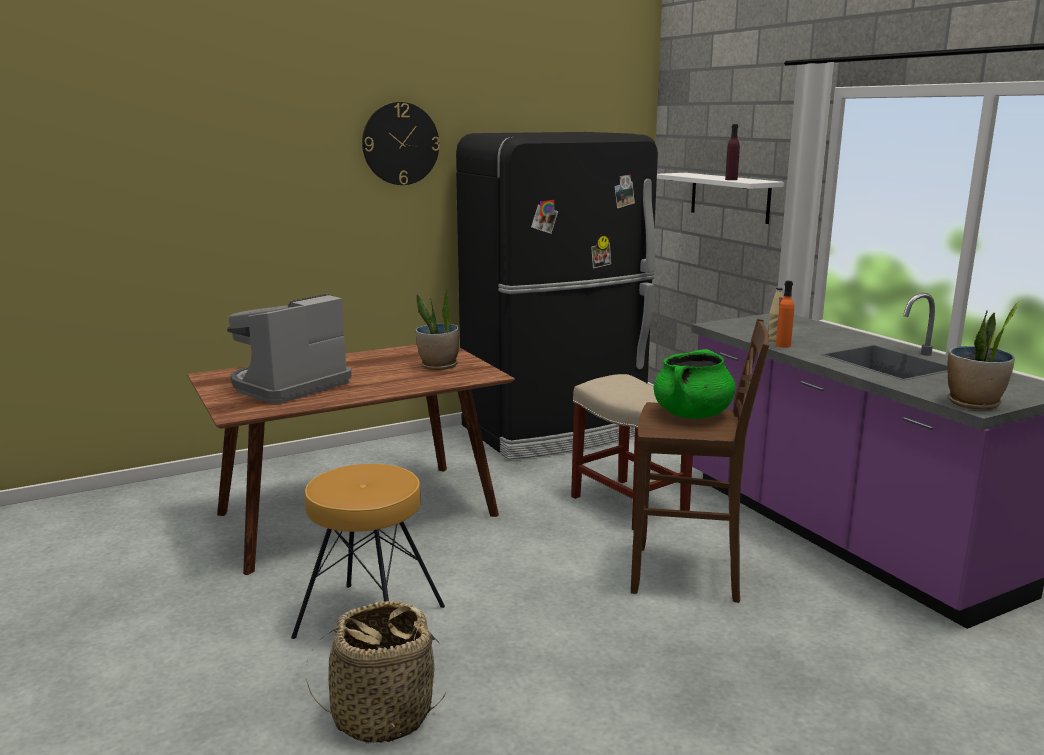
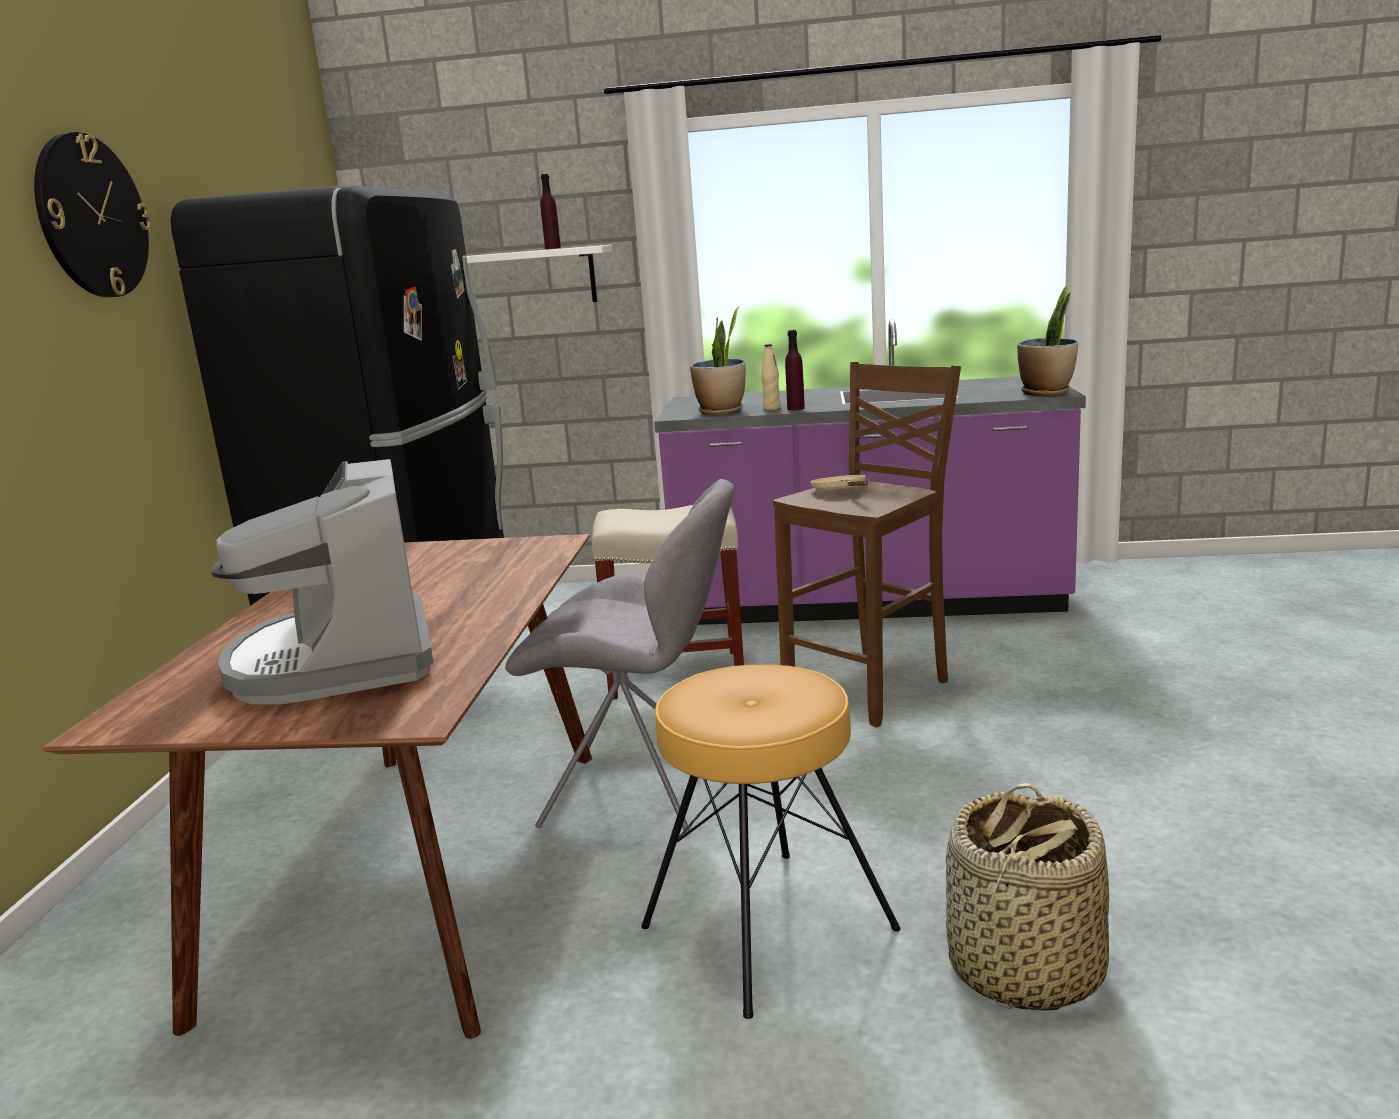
camera: 55 degrees left, 0 degrees up
potted plant [415,291,459,370] -> potted plant moved to [690,306,746,415]
green cooking pot [654,349,736,419] -> beige frying pan [810,475,868,490]
orange bottle [776,281,794,348] -> purple bottle [785,330,805,410]
none -> grey chair [505,479,734,835]

